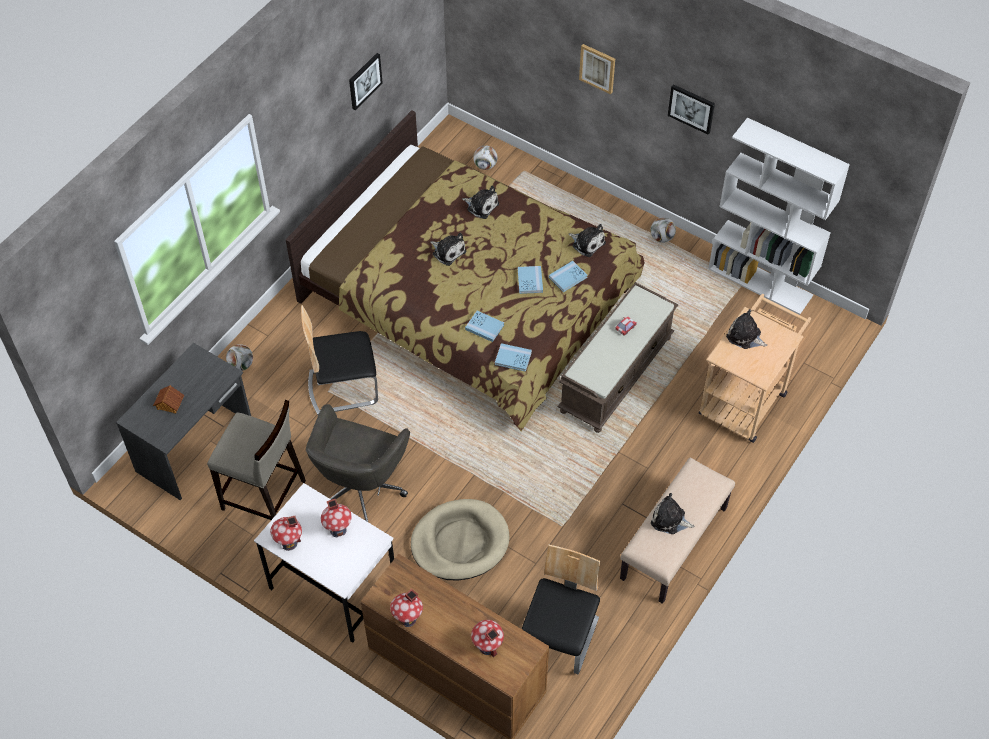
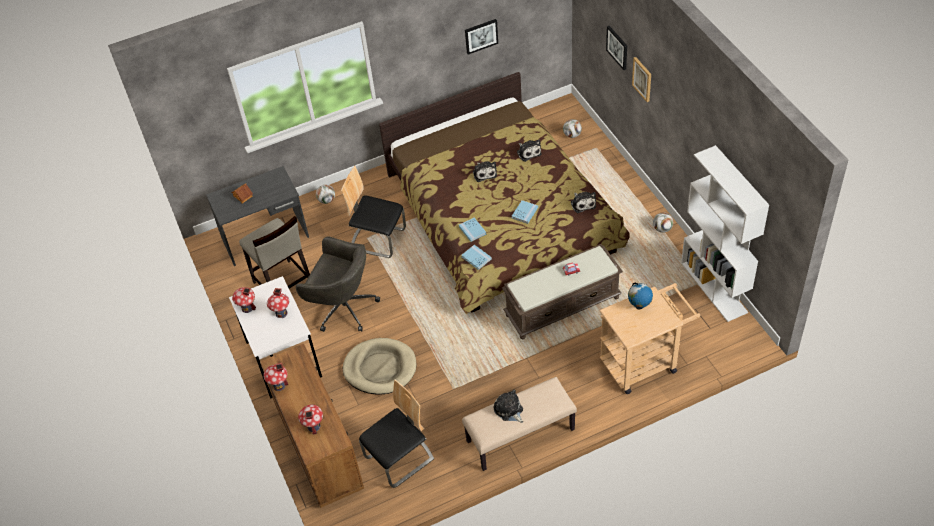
camera: 35 degrees right, 5 degrees down
grey office chair [306,404,410,522] -> grey office chair turned 120 degrees counterclockwise [296,237,380,332]
blue book [549,261,588,292] -> none
picture [668,84,715,134] -> picture moved to [606,26,627,70]
plush toy [726,309,768,349] -> globe [628,283,653,310]

